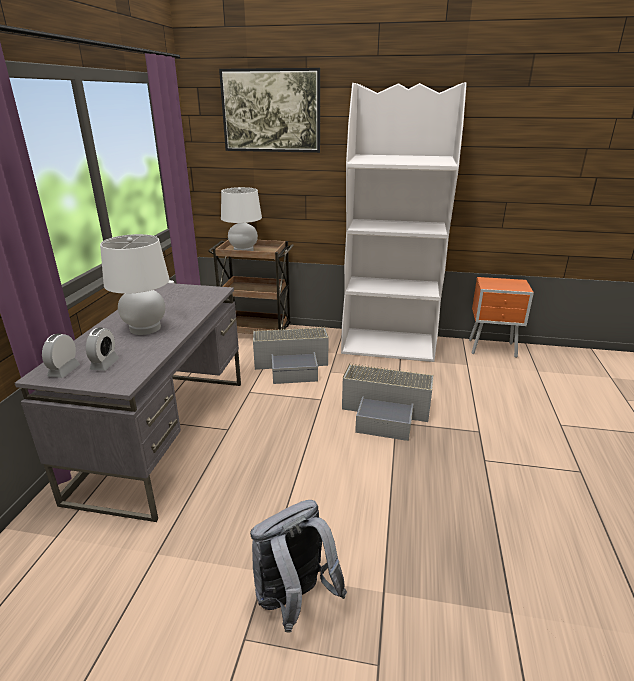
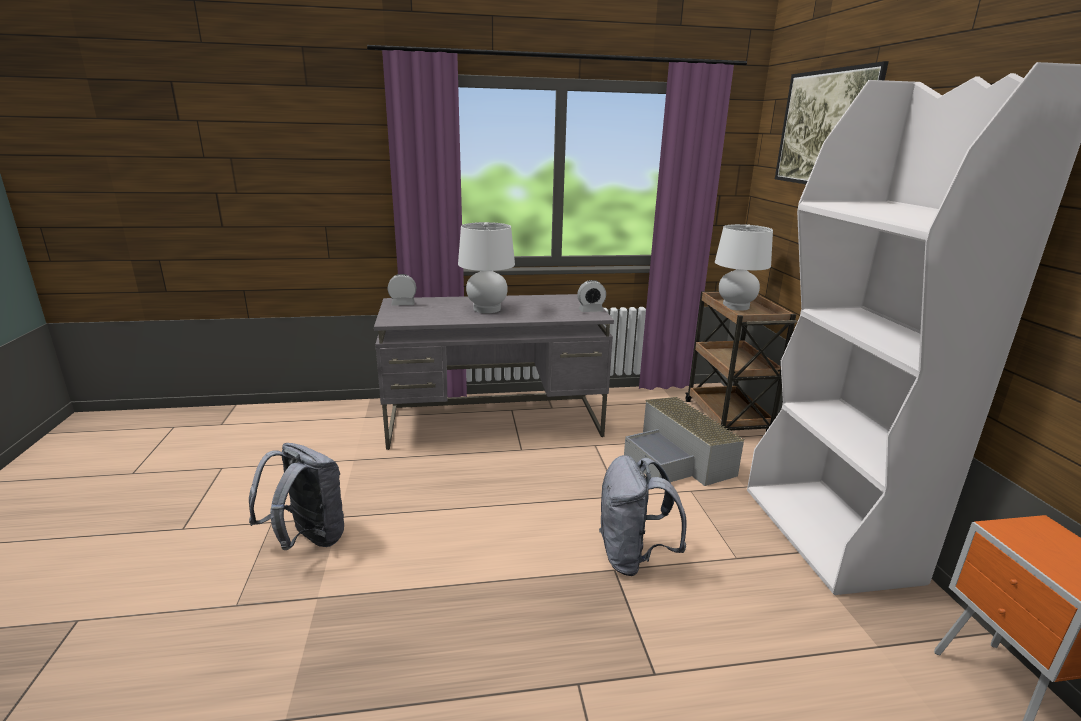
camera: 70 degrees right, 5 degrees down
alarm clock [86,328,119,371] -> alarm clock moved to [577,280,606,312]
grey storage box [342,363,434,441] -> grey backpack [599,455,687,576]

